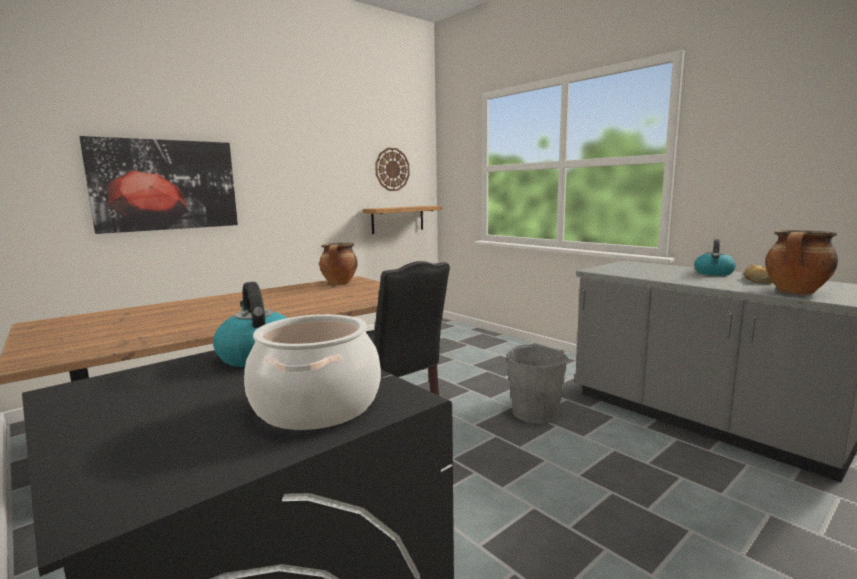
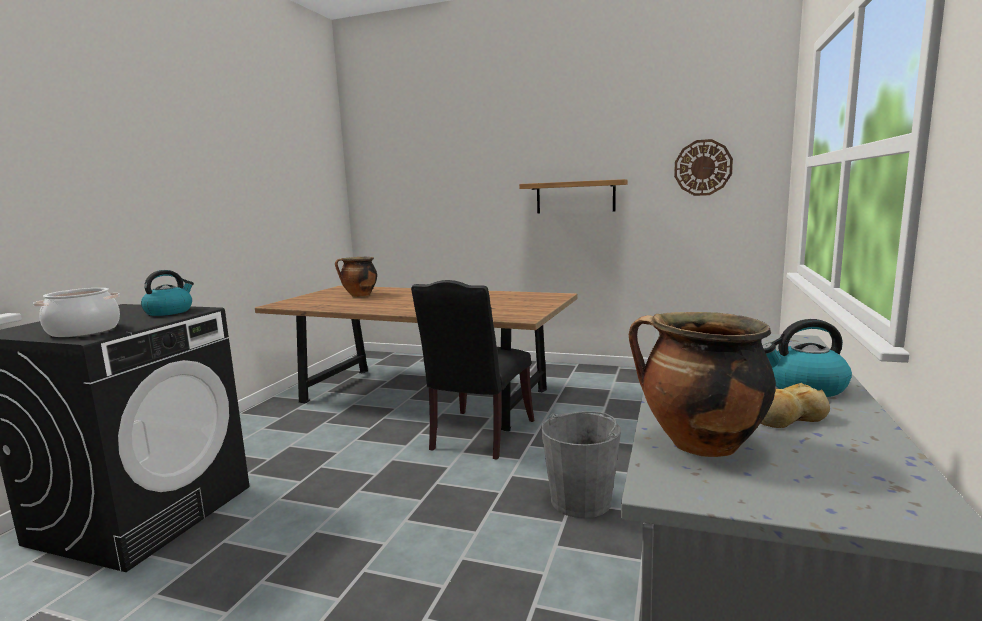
camera: 60 degrees right, 0 degrees up
picture [79,136,238,234] -> none
cooking pot [319,243,358,285] -> cooking pot moved to [335,257,377,297]
shelf [363,206,443,234] -> shelf moved to [519,179,628,213]

